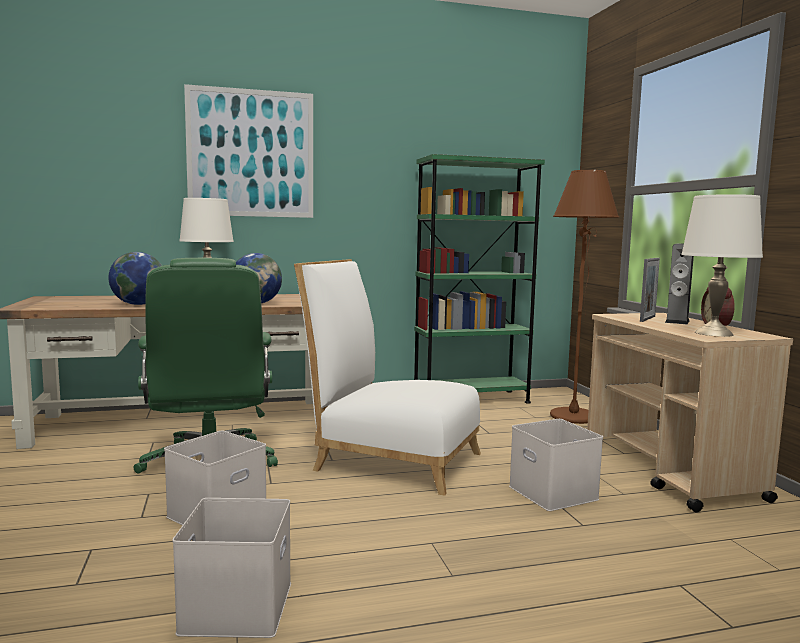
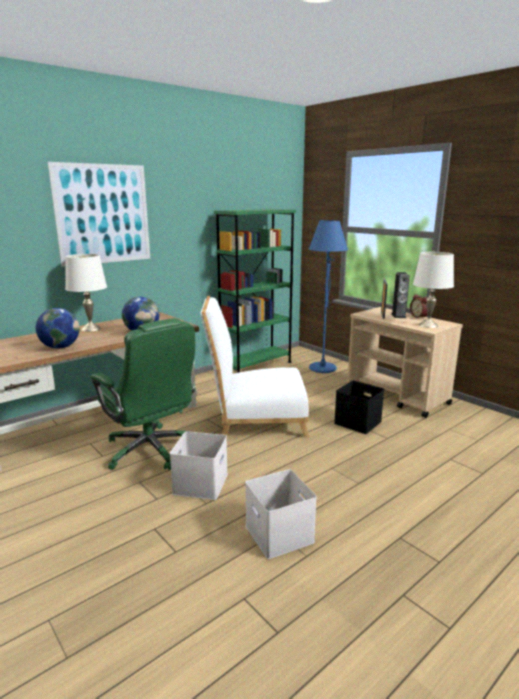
camera: 25 degrees left, 10 degrees up
white storage box [509,419,603,511] -> black storage box [334,380,384,434]
brown floor lamp [550,170,619,424] -> blue floor lamp [309,220,348,373]

